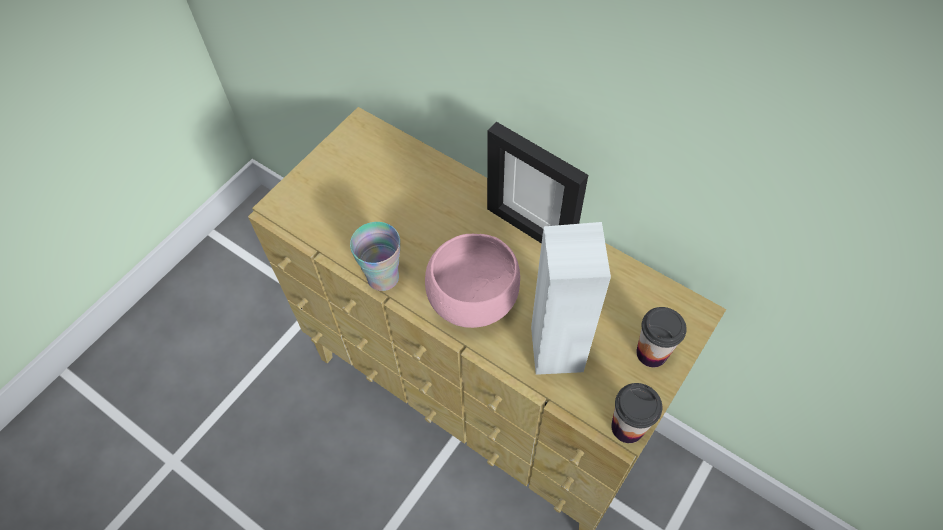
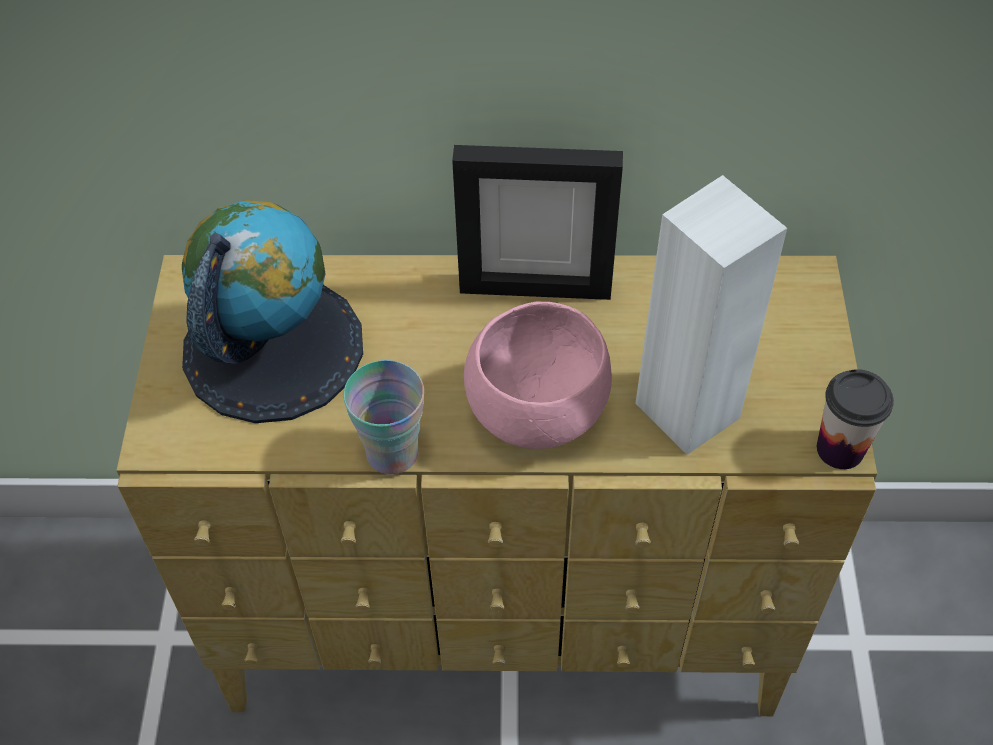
camera: 35 degrees left, 5 degrees down
cup [636,307,687,367] -> none
none -> globe [182,200,363,423]

